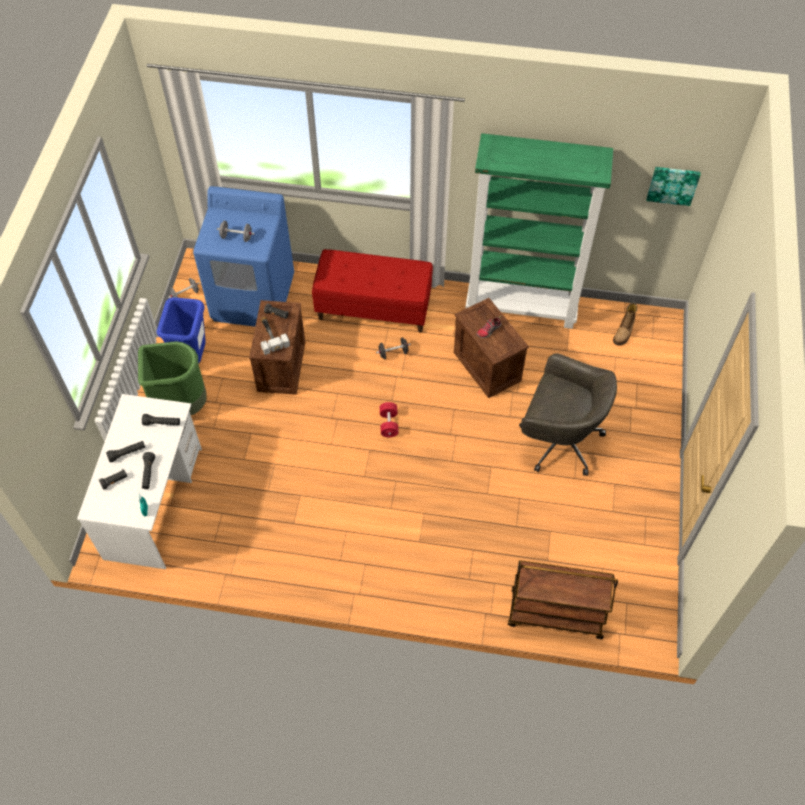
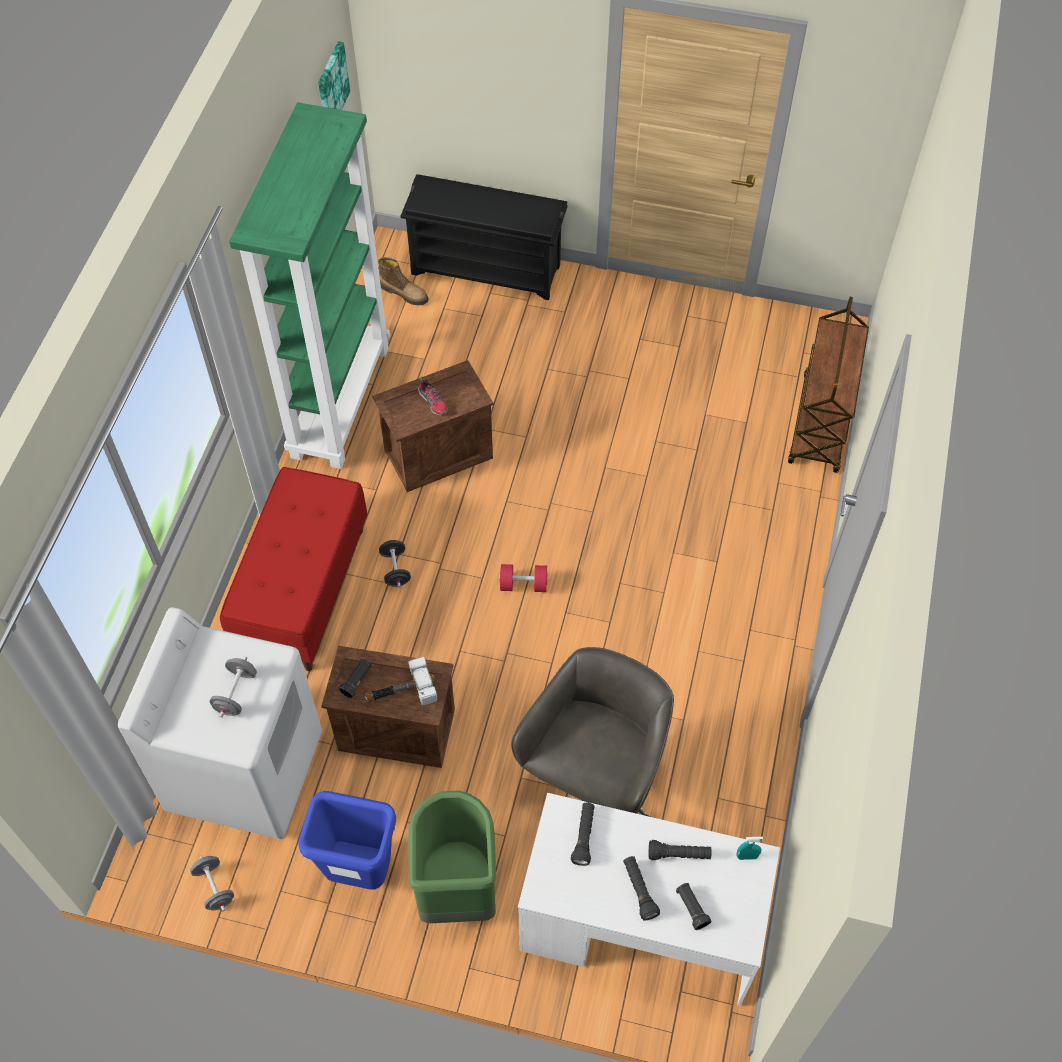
camera: 85 degrees left, 0 degrees up
blue washing machine [193,186,294,327] -> white washing machine [118,607,322,839]
grey office chair [519,353,617,476] -> grey office chair moved to [511,647,674,817]
none -> black shoe rack [400,174,568,300]

